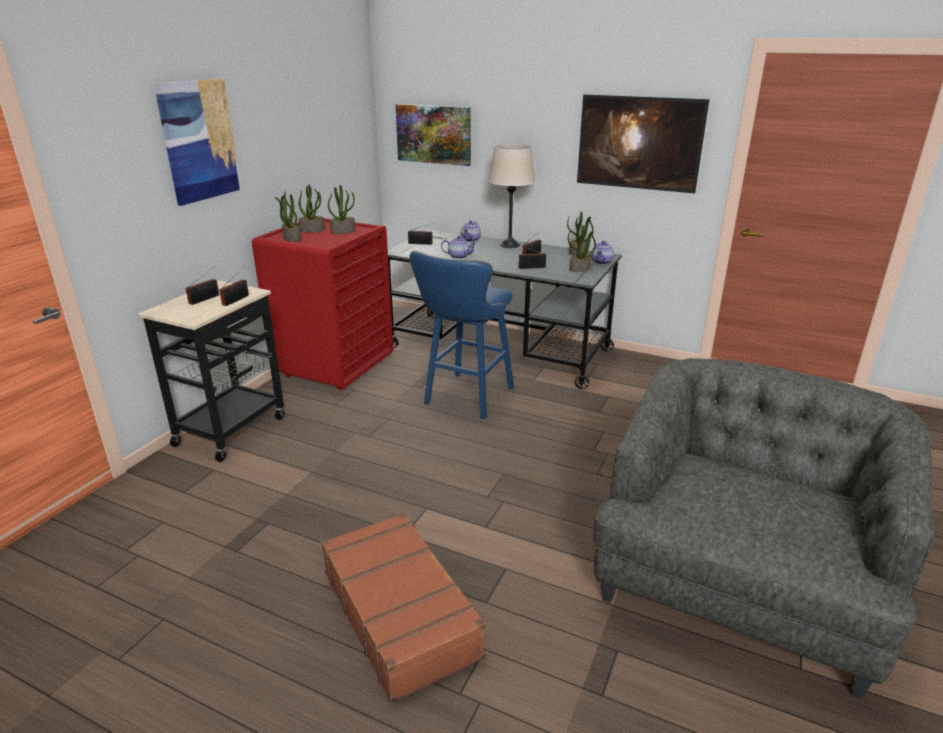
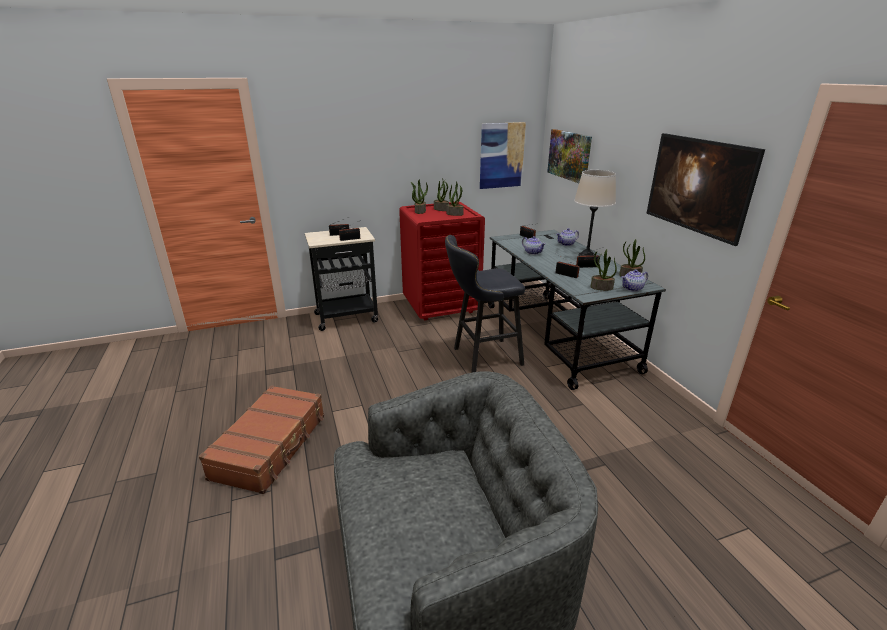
camera: 45 degrees right, 0 degrees up
picture [154,78,241,206] -> picture moved to [480,122,526,189]
blue stool [409,251,514,420] -> black stool [445,235,525,373]

